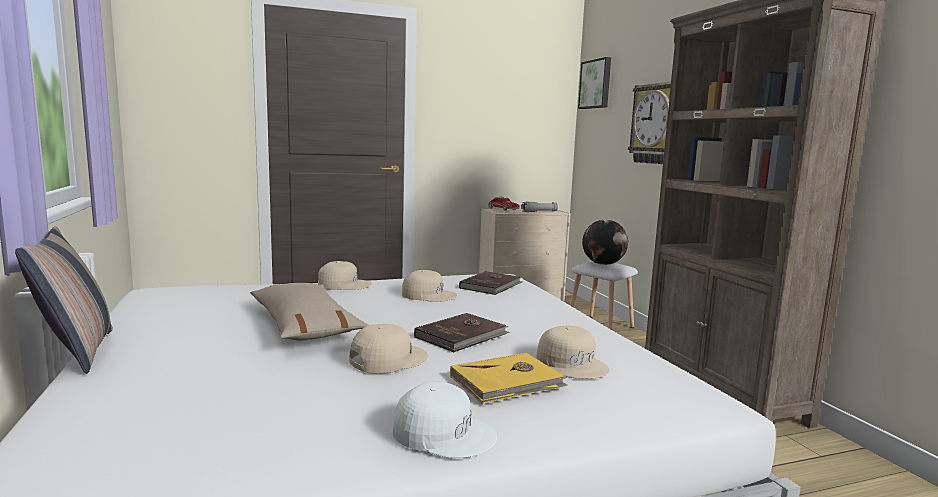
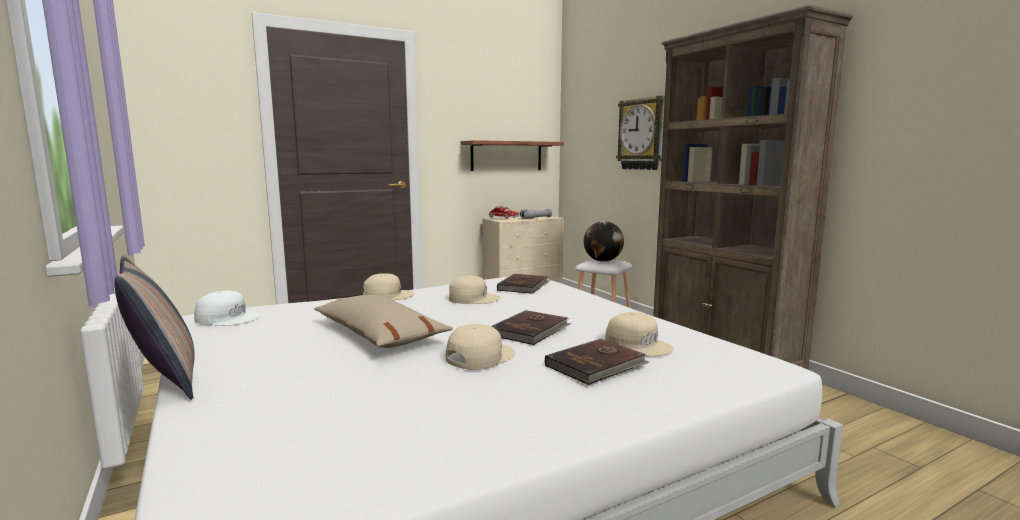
camera: 10 degrees left, 0 degrees up
white cap [393,382,497,458] -> white cap moved to [194,290,261,326]
yellow book [450,353,568,404] -> brown book [545,339,649,385]
picture [578,57,611,109] -> none
none -> shelf [461,140,564,171]

